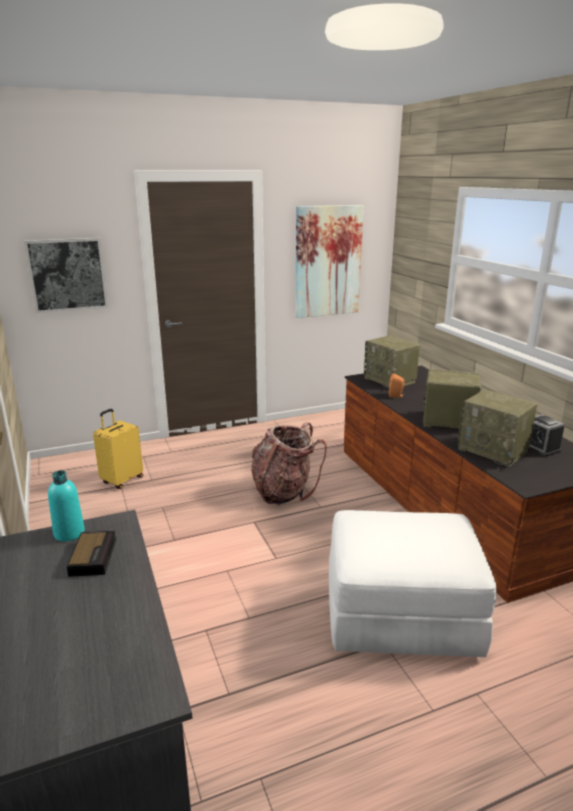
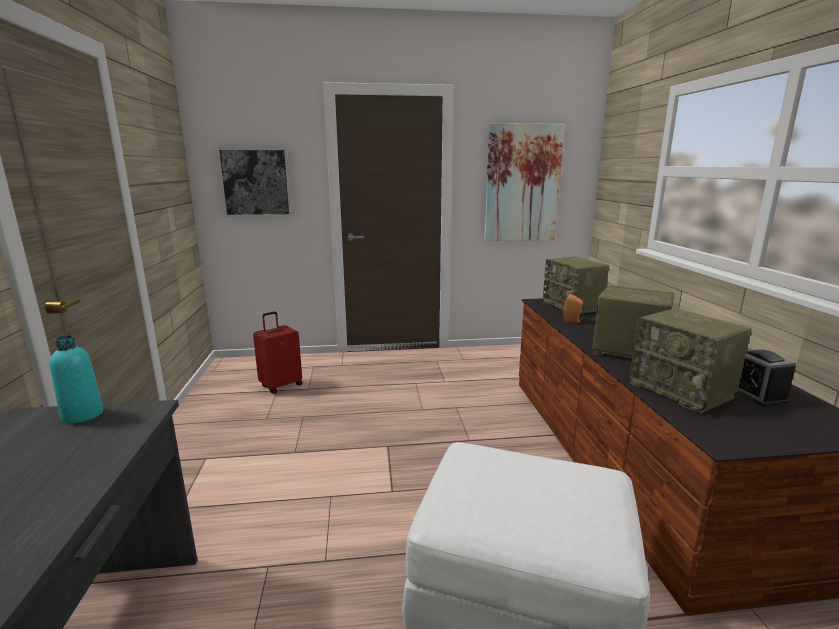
camera: 15 degrees right, 5 degrees down
alarm clock [67,531,116,577] -> none
yellow suitcase [93,409,143,489] -> red suitcase [253,311,303,394]
backpack [251,422,327,505] -> none

